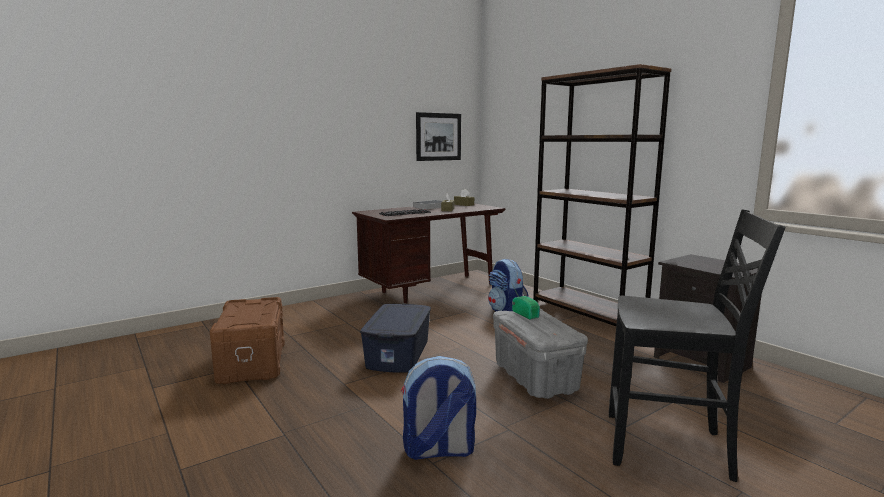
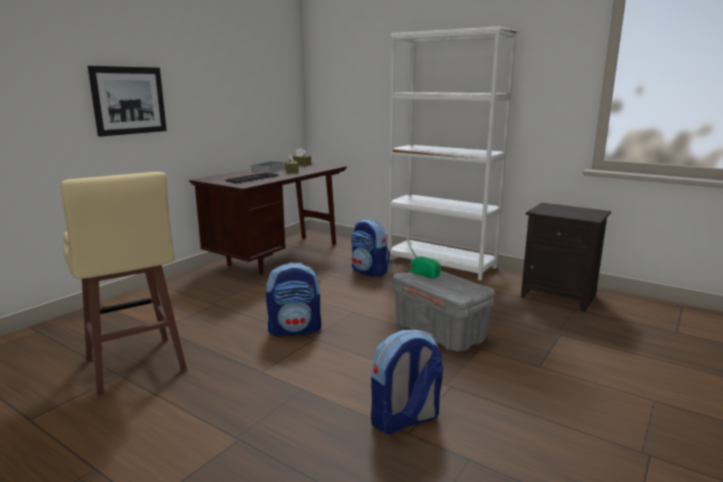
camera: 20 degrees left, 5 degrees up
brown storage box [210,297,285,384] -> beige stool [61,172,187,396]
blue storage box [360,304,431,373] -> backpack [266,262,321,336]
picture [416,112,461,161] -> picture moved to [88,66,167,137]
brown bookcase [533,64,672,326] -> white bookcase [388,26,517,281]
black chair [609,209,785,482] -> none

